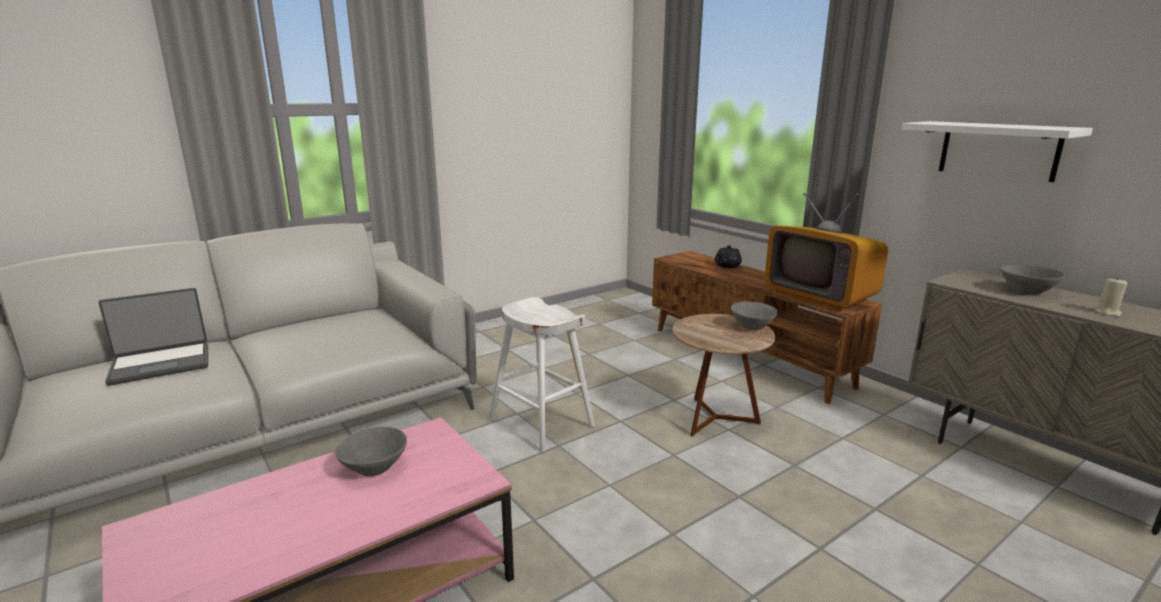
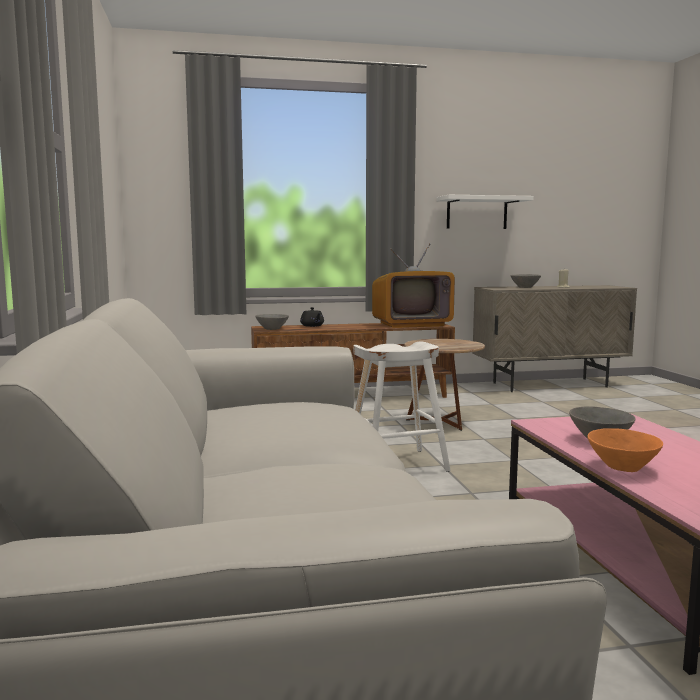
camera: 65 degrees left, 10 degrees down
laptop [98,288,208,386] -> none
grey bowl [731,301,778,330] -> grey bowl moved to [255,314,289,330]
none -> orange bowl [587,428,663,472]

